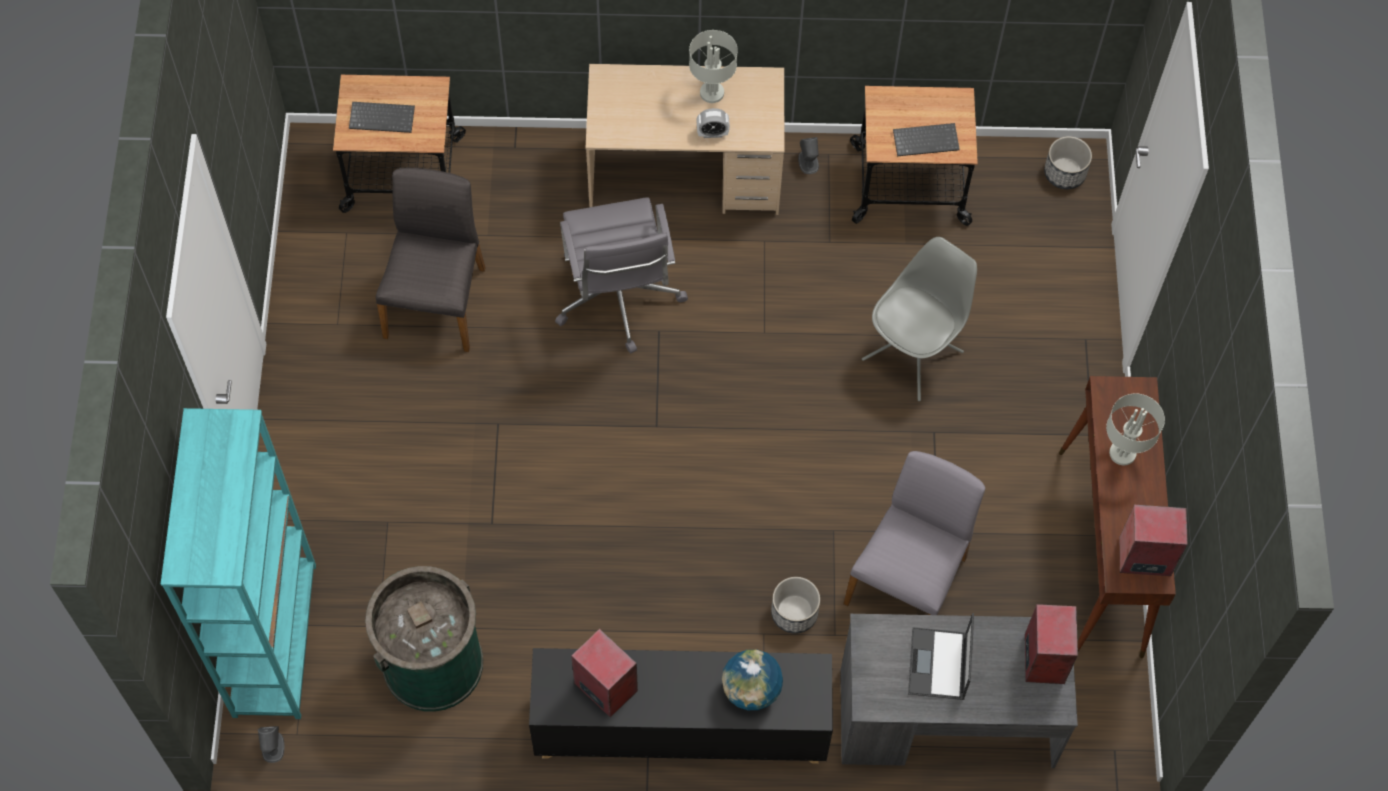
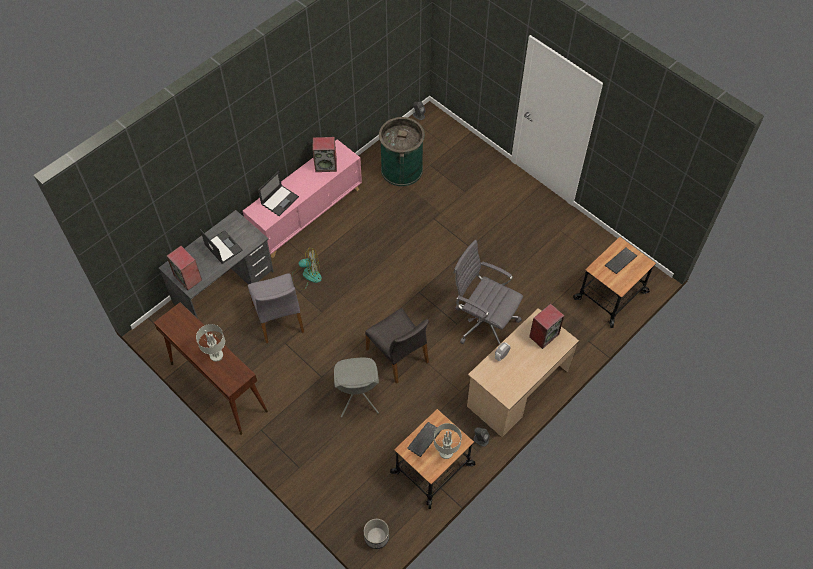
camera: 135 degrees right, 5 degrees down
turquoise bookcase [161,408,316,719] -> none
grey chair [376,168,486,352] -> grey chair moved to [365,308,429,384]
black cabinet [529,648,833,764] -> pink cabinet [243,139,362,258]
grey table lamp [689,30,738,103] -> grey table lamp moved to [434,423,462,459]
globe [722,650,783,710] -> laptop [258,171,299,216]
planter [771,577,820,634] -> fan [292,247,322,290]
speaker [1119,505,1188,576] -> speaker moved to [529,304,564,349]

